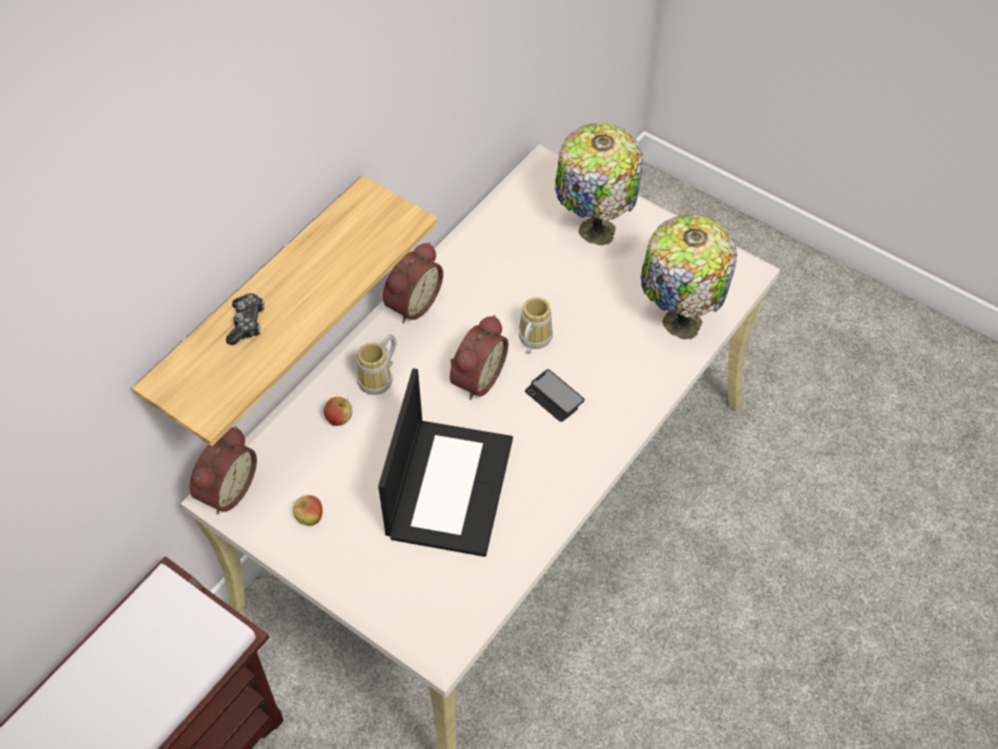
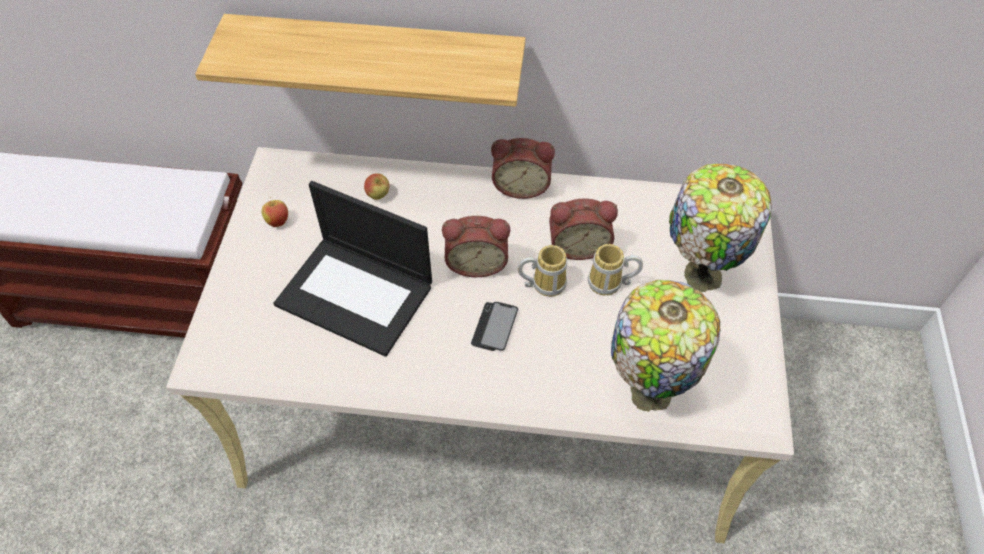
camera: 60 degrees right, 0 degrees up
alarm clock [189,426,257,515] -> alarm clock moved to [549,199,618,260]
game controller [226,293,264,345] -> none
mug [357,334,397,395] -> mug moved to [588,244,643,296]
laptop [378,368,513,557] -> laptop turned 45 degrees clockwise [273,181,432,357]

